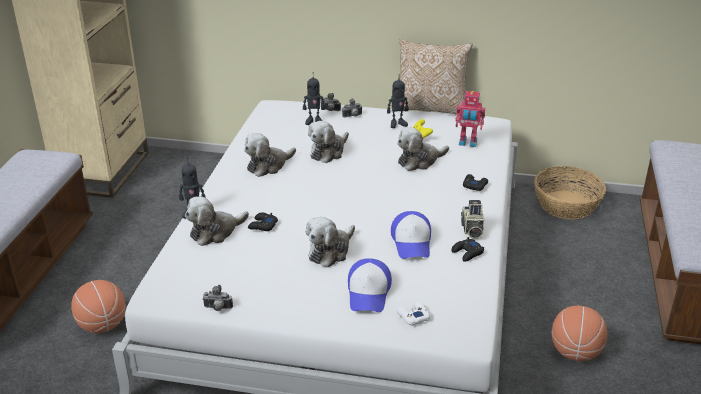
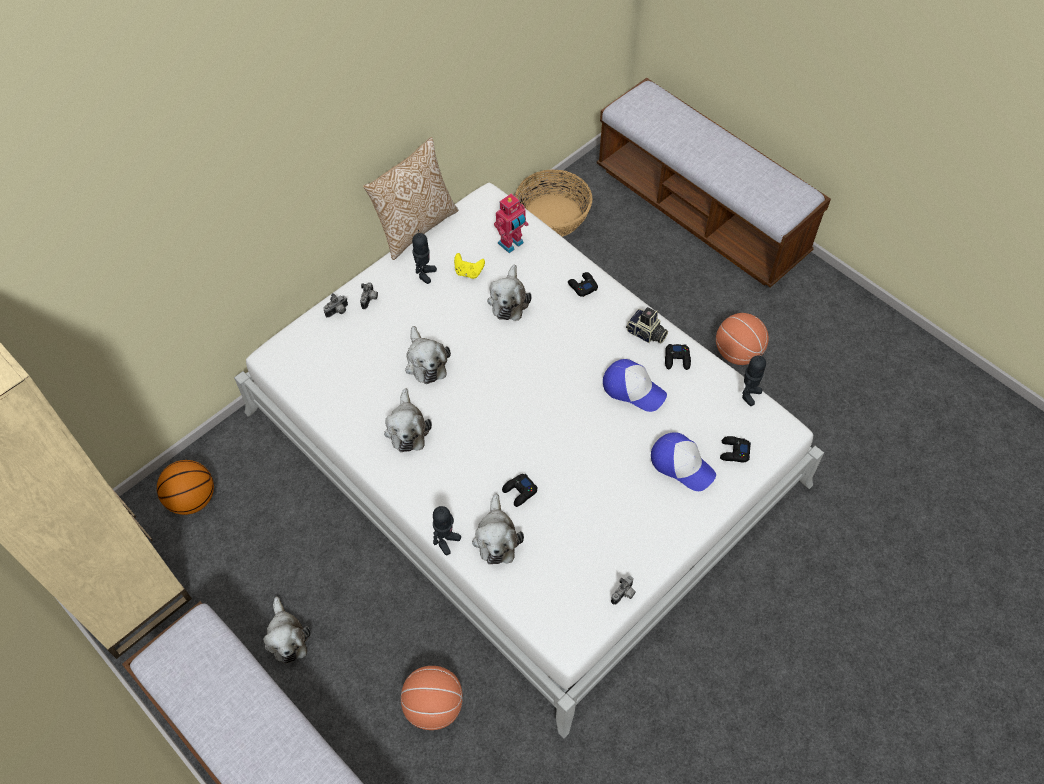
camera: 55 degrees left, 25 degrees up
toy robot [303,77,325,125] -> toy robot moved to [742,354,766,406]
plush toy [306,217,355,267] -> plush toy moved to [263,597,311,664]
white game controller [396,302,430,325] -> black game controller [720,436,751,462]
none -> basketball [157,460,214,515]

